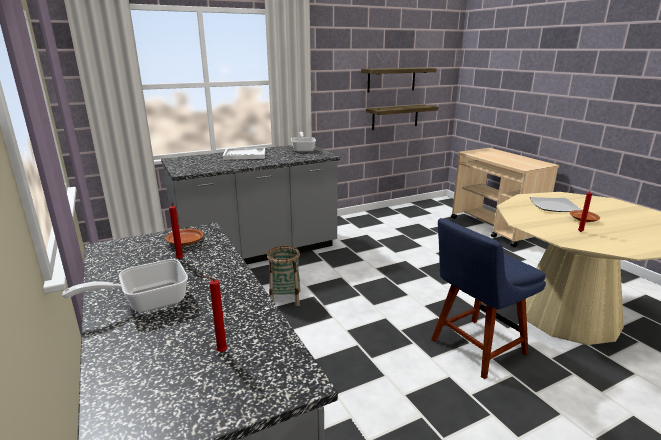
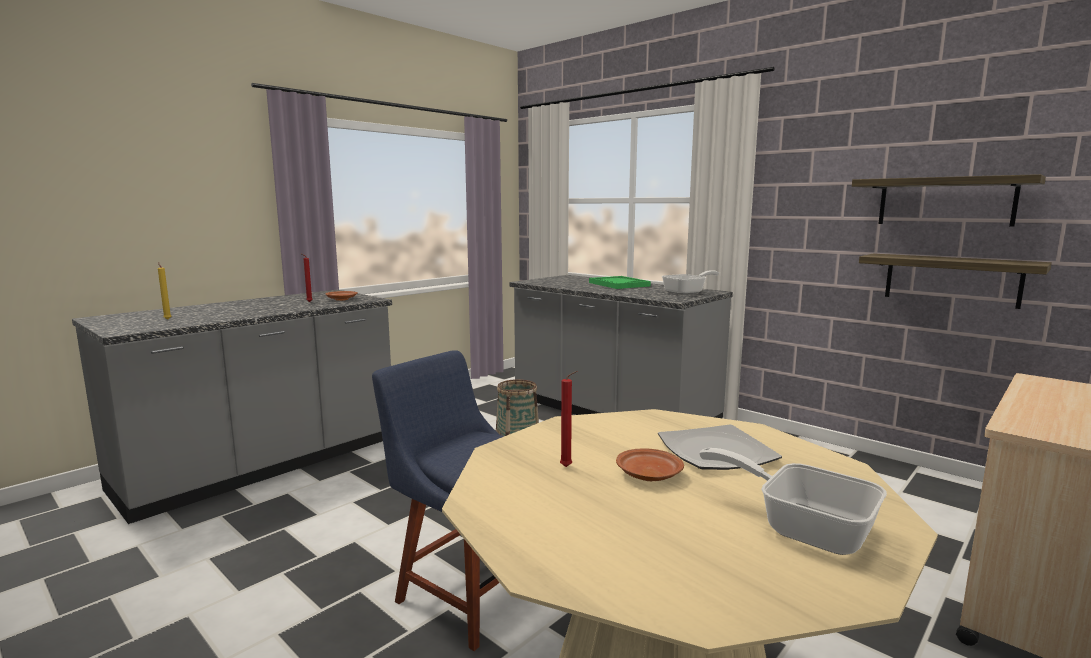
camera: 70 degrees right, 10 degrees down
frying pan [62,259,188,312] -> frying pan moved to [699,448,887,555]
red candle [204,276,228,352] -> yellow candle [158,262,171,320]
white tray [223,148,265,160] -> green tray [589,276,651,289]

